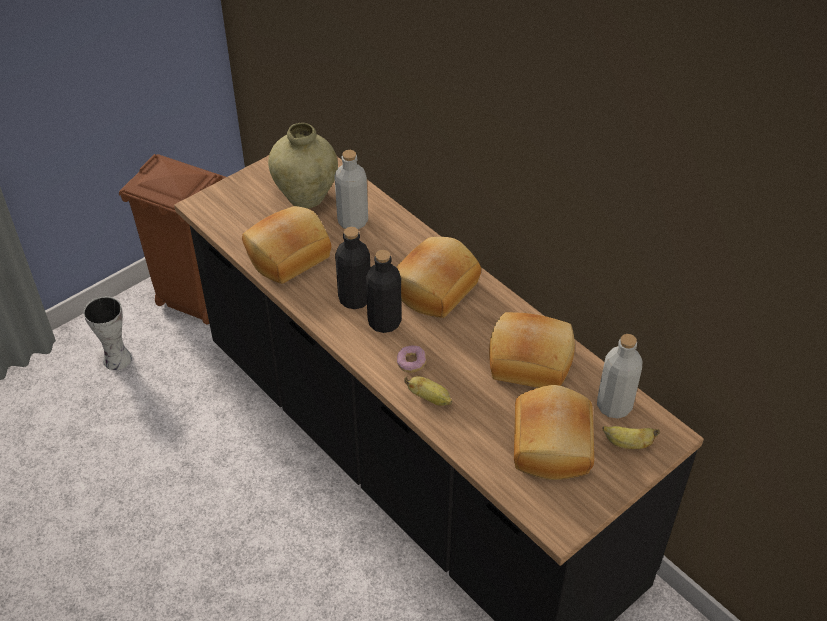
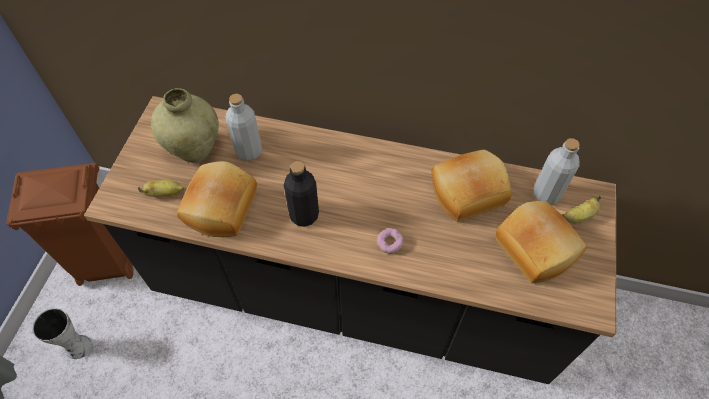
camera: 35 degrees left, 10 degrees up
black bottle [366,250,402,333] -> none
bread [396,237,481,318] -> none
banana [404,376,452,406] -> banana moved to [138,180,184,196]

